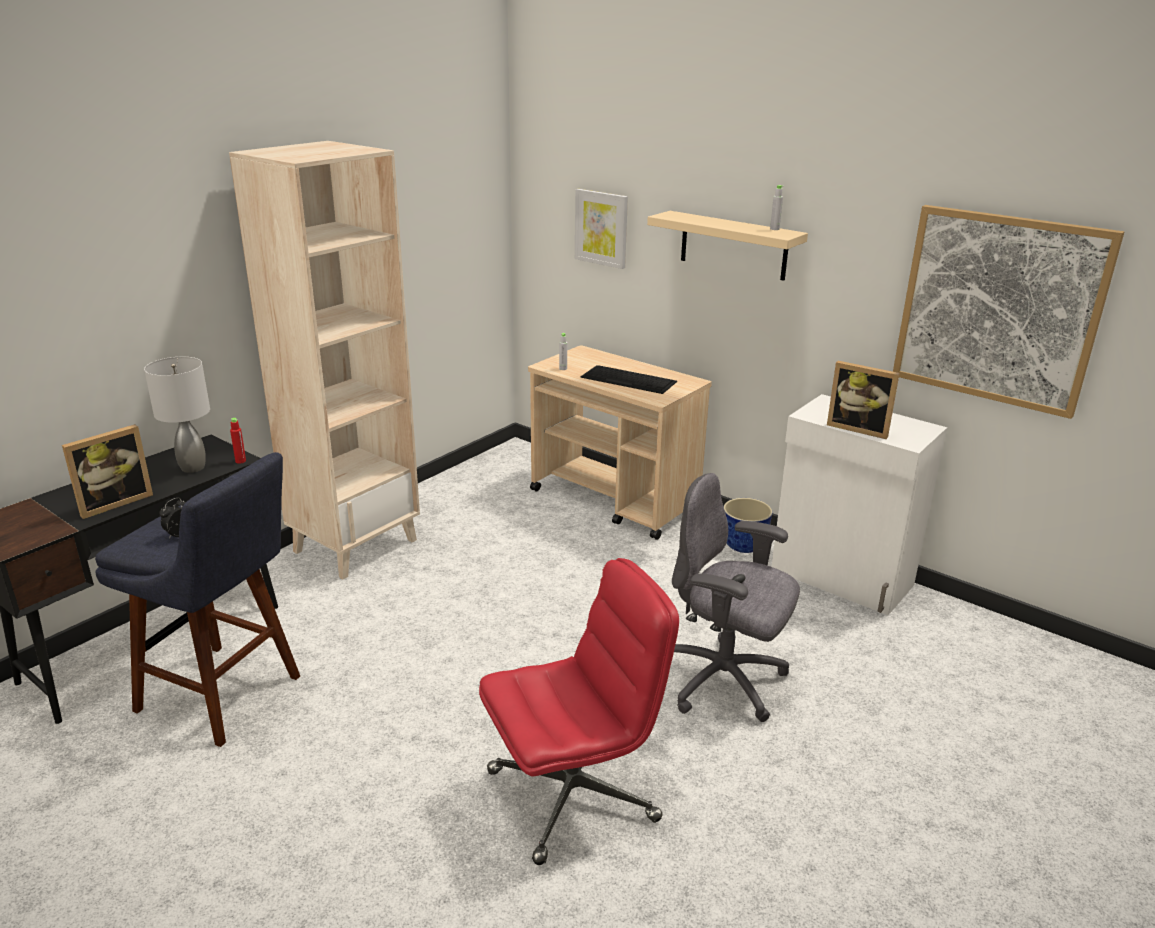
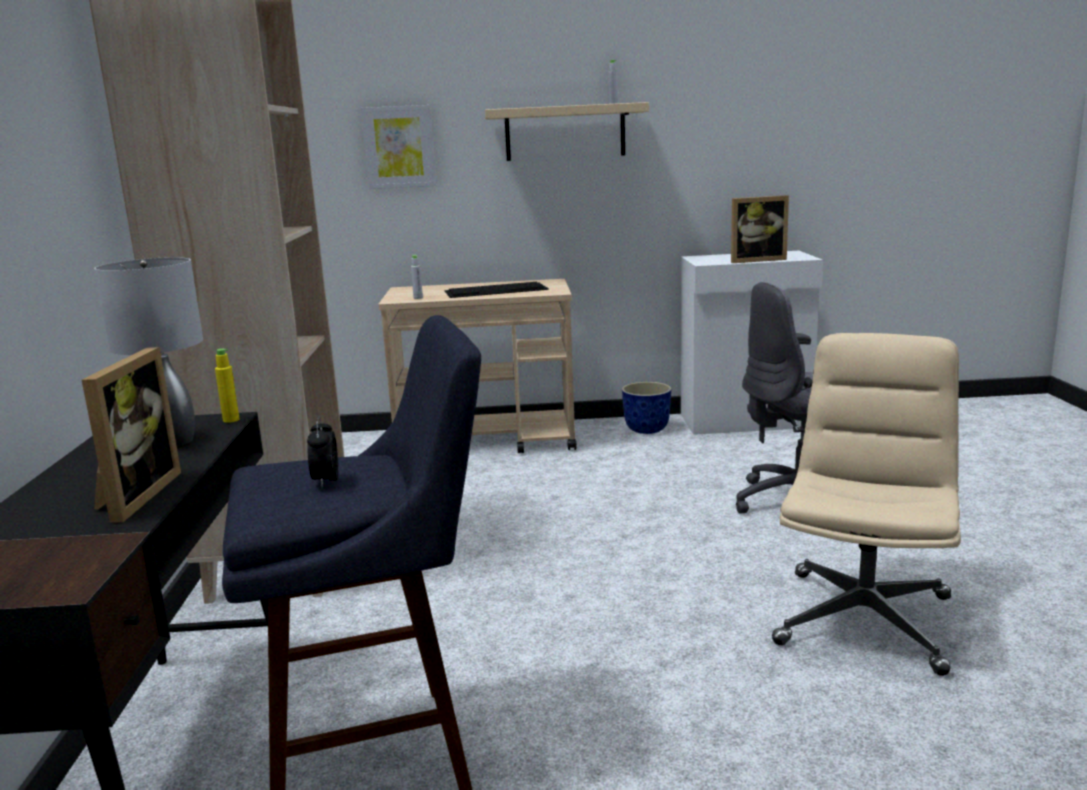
camera: 40 degrees left, 10 degrees down
red bottle [230,418,246,464] -> yellow bottle [215,349,240,423]
red office chair [479,558,679,865] -> beige office chair [772,333,961,676]
picture [893,205,1124,419] -> none

